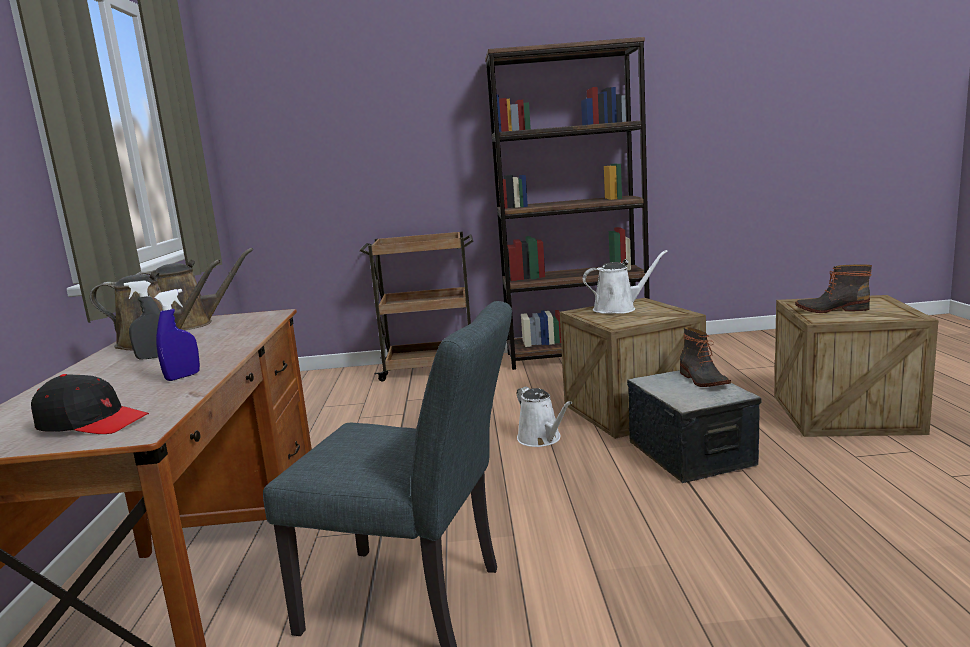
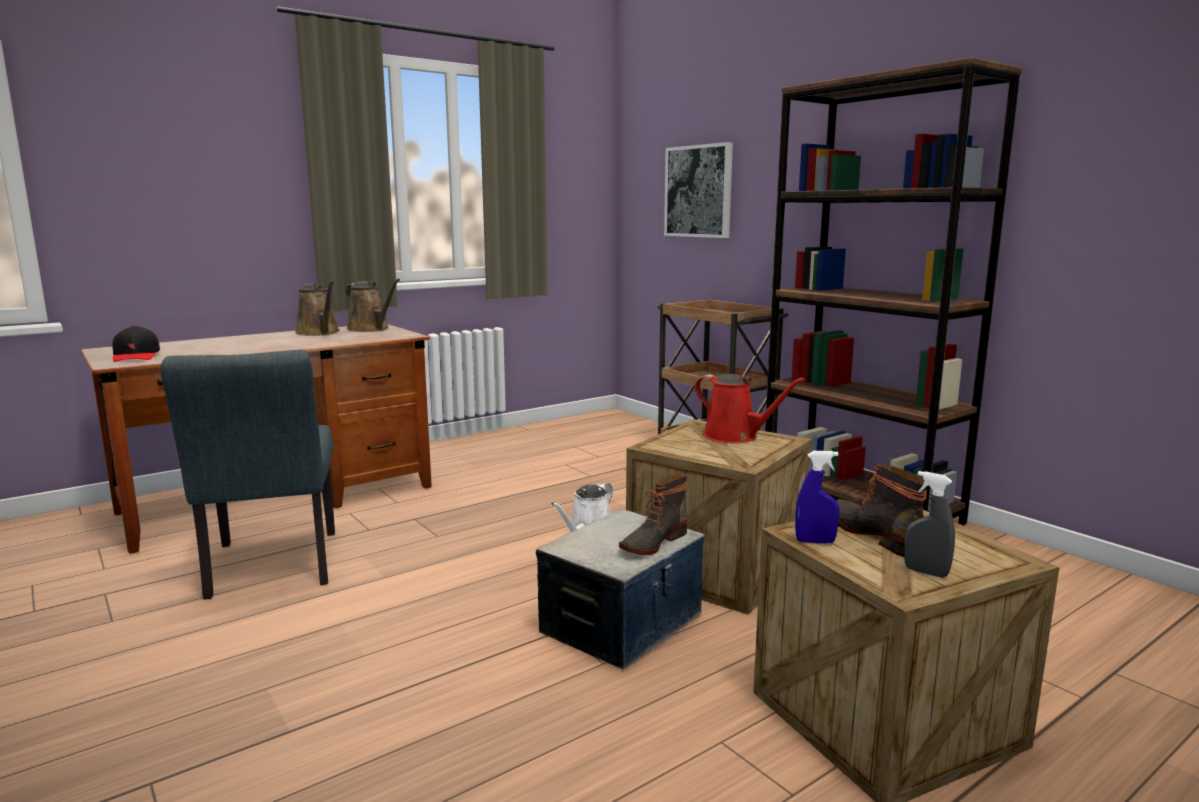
camera: 55 degrees right, 0 degrees up
grey spray bottle [124,280,160,360] -> grey spray bottle moved to [904,471,955,578]
blue spray bottle [154,289,200,381] -> blue spray bottle moved to [795,451,840,544]
white watering can [583,250,668,314] -> red watering can [694,374,805,443]
none -> picture [664,142,733,238]

